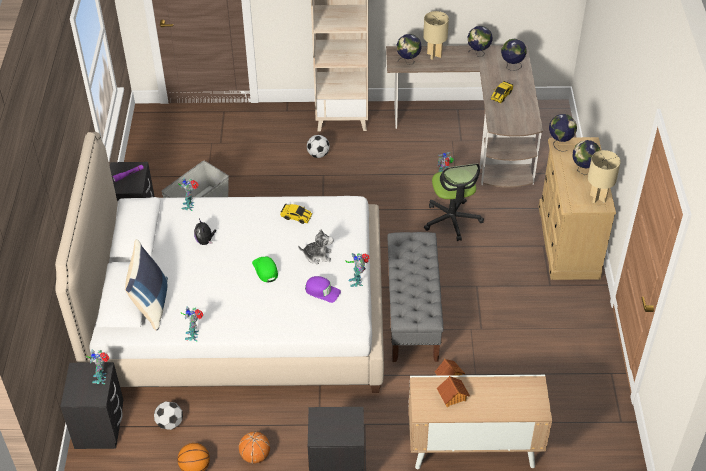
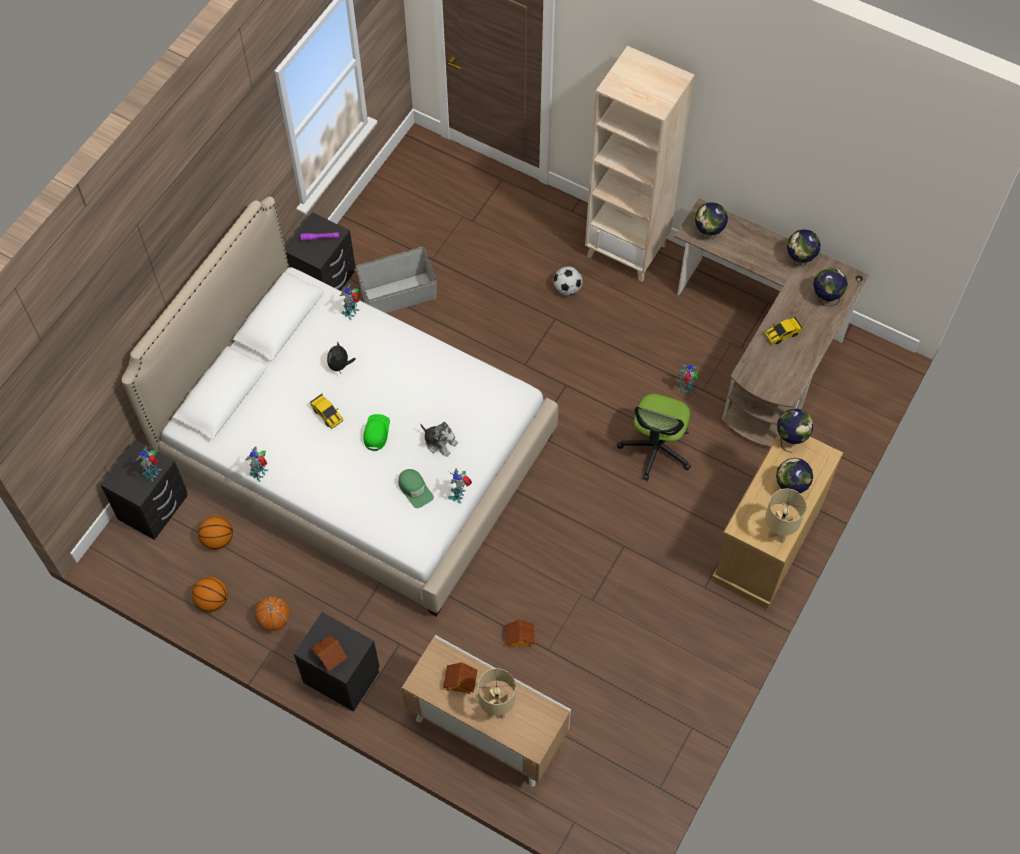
camera: 30 degrees right, 15 degrees up
blue pillow [125,239,168,331] -> none
football [154,401,183,430] -> basketball [198,516,233,550]
toy car [280,204,312,224] -> toy car moved to [310,394,343,429]
purple cap [305,276,341,303] -> green cap [398,469,434,508]
grey bench [388,232,443,362] -> none
beige table lamp [423,11,449,60] -> beige table lamp moved to [478,668,516,719]
none -> toy house [311,635,348,671]

